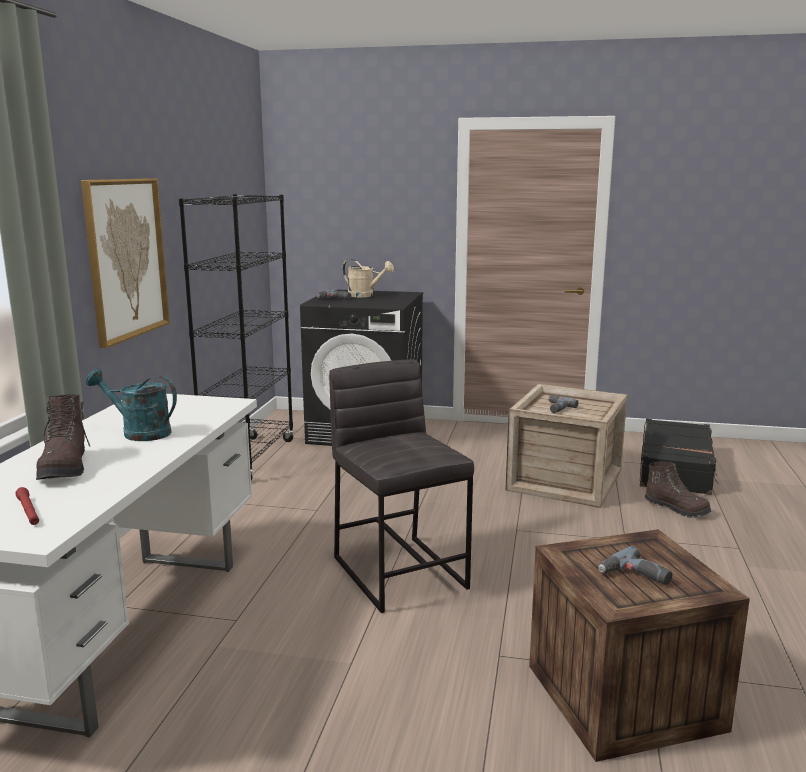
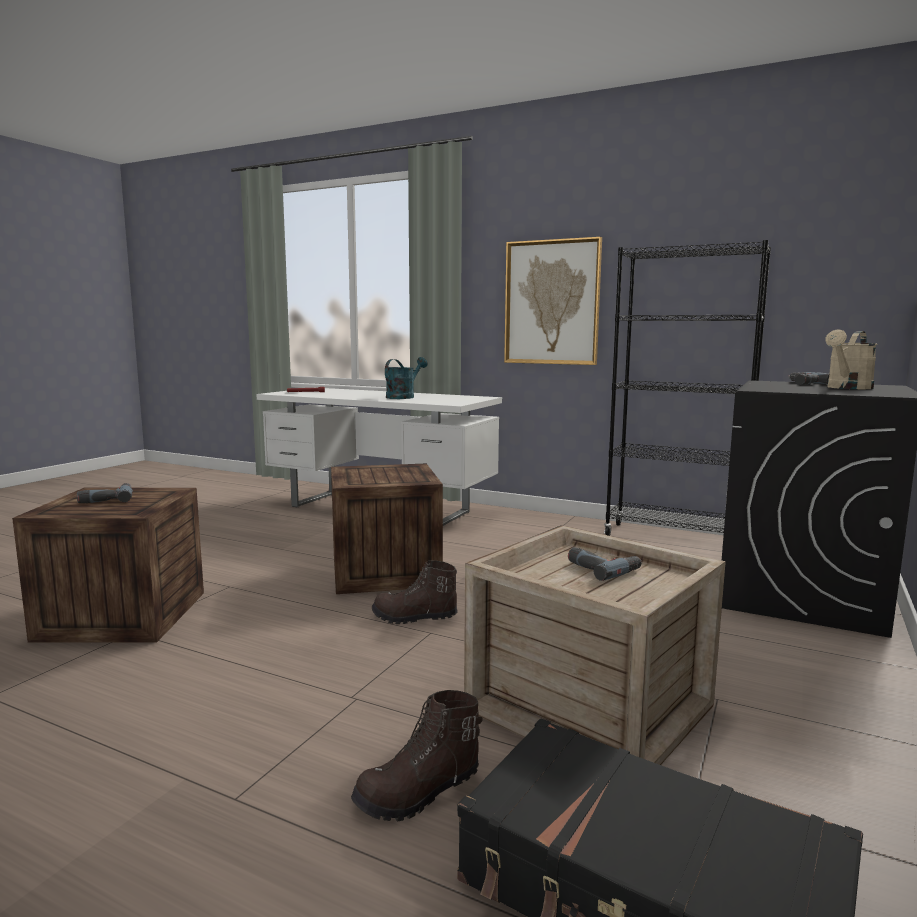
camera: 105 degrees right, 5 degrees down
brown boot [36,394,90,480] -> brown boot moved to [372,560,458,624]
grey stool [329,359,474,613] -> crate [331,464,443,594]

